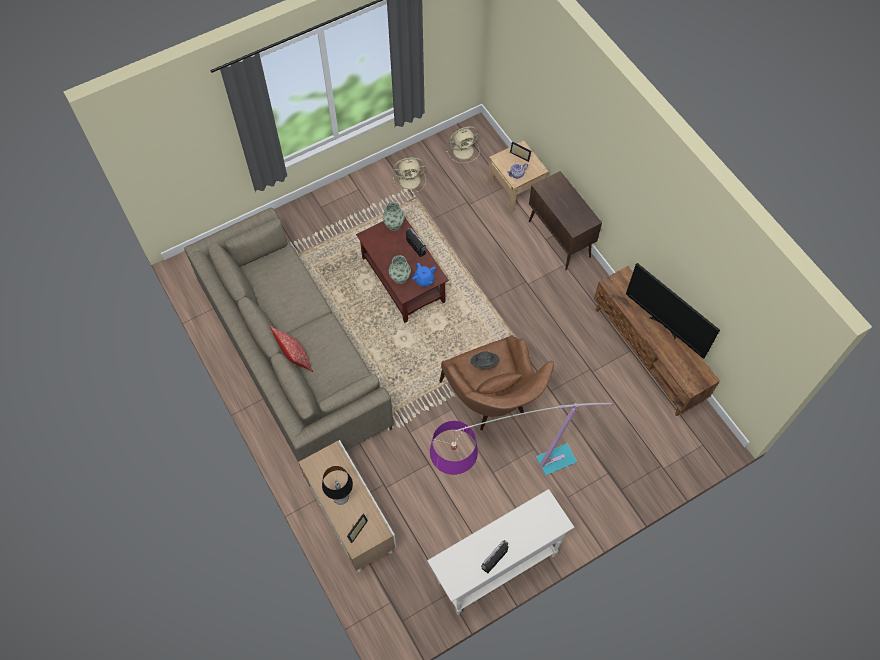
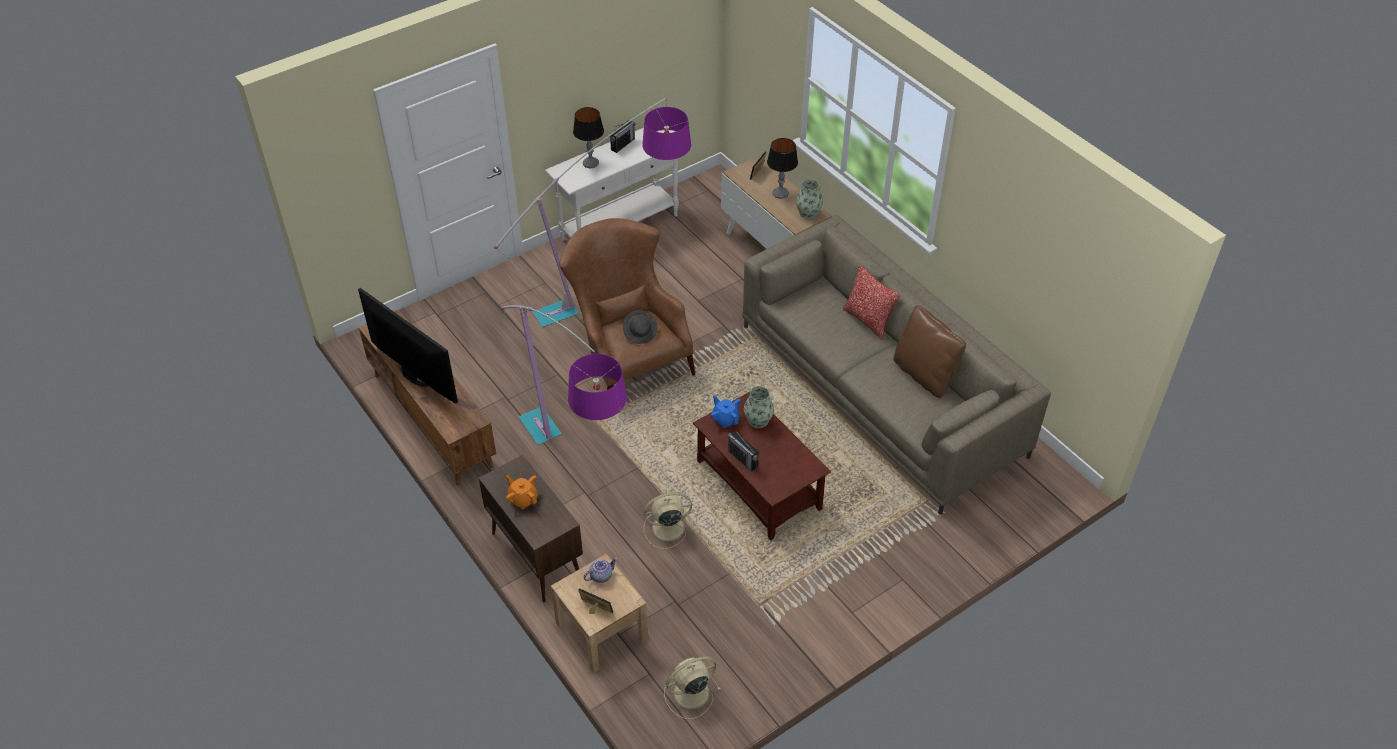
camera: 175 degrees right, 15 degrees down
vase [383,202,404,231] -> vase moved to [796,179,823,219]
beige fan [393,157,426,193] -> beige fan moved to [643,492,695,549]
none -> floor lamp [501,305,627,445]
none -> orange teapot [506,475,538,509]
none -> table lamp [573,107,604,168]
none -> brown pillow [893,305,966,398]

